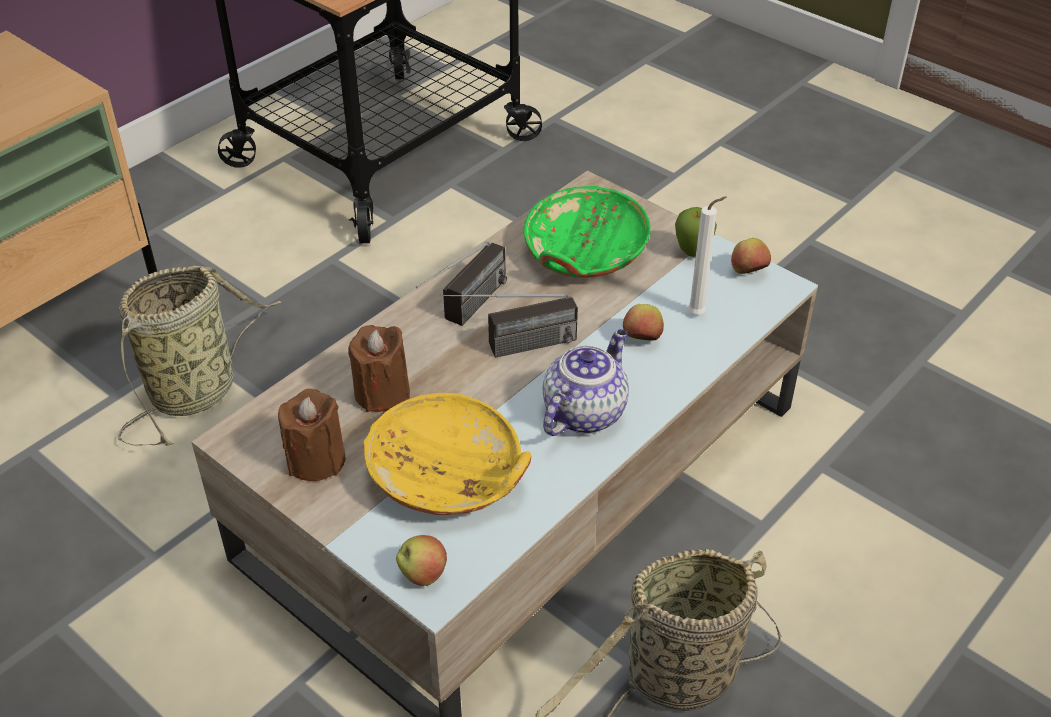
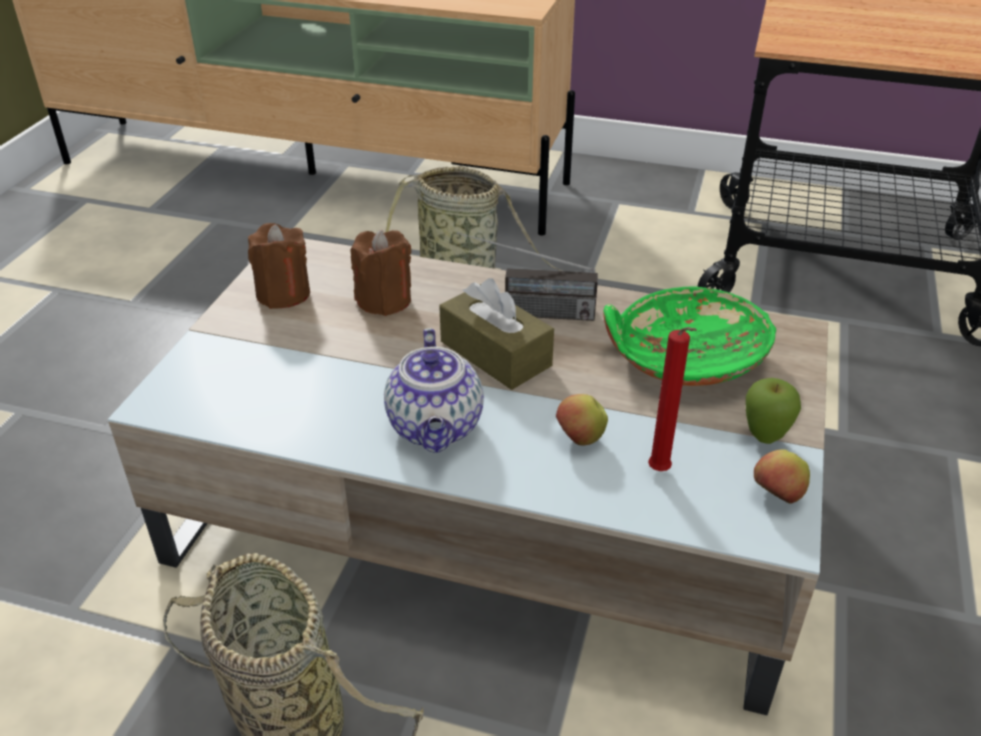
camera: 65 degrees right, 5 degrees down
yellow bowl [363,393,531,515] -> none
apple [396,535,447,586] -> none
radio [440,294,578,358] -> brown tissue box [439,278,554,390]
teapot [543,329,629,436] -> teapot turned 75 degrees clockwise [384,328,484,453]
white candle [688,197,727,314] -> red candle [648,327,697,471]

